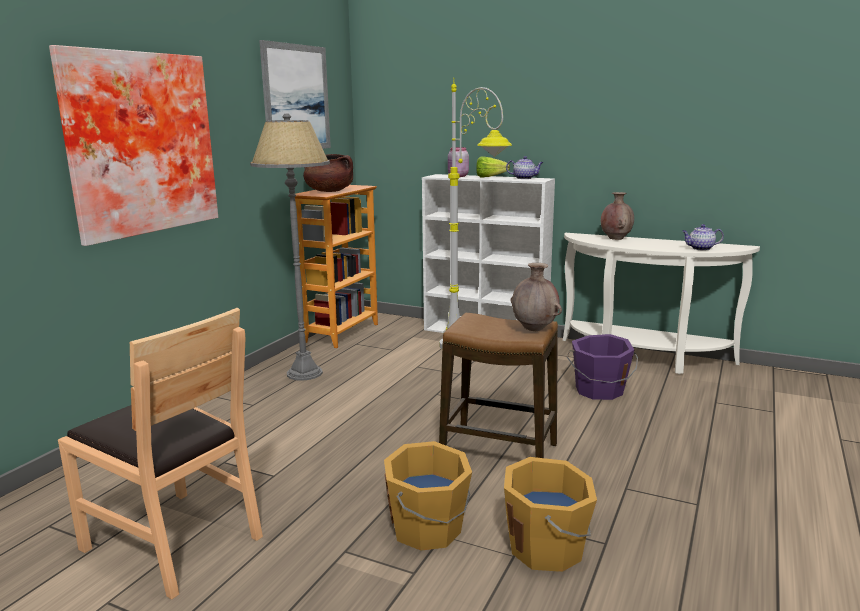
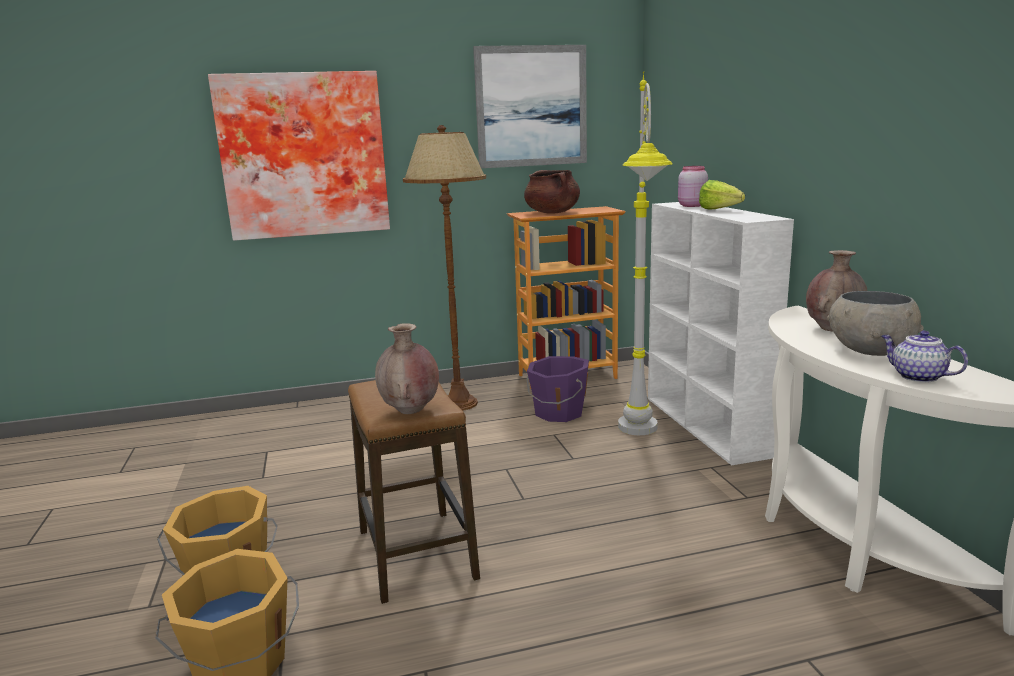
camera: 50 degrees right, 0 degrees up
brown chair [58,308,263,599] -> none
grey floor lamp [250,113,330,381] -> brown floor lamp [403,125,486,411]
teapot [506,156,544,179] -> none
purple bucket [567,334,638,400] -> purple bucket moved to [527,356,589,422]
none -> grey bowl [827,291,924,356]

